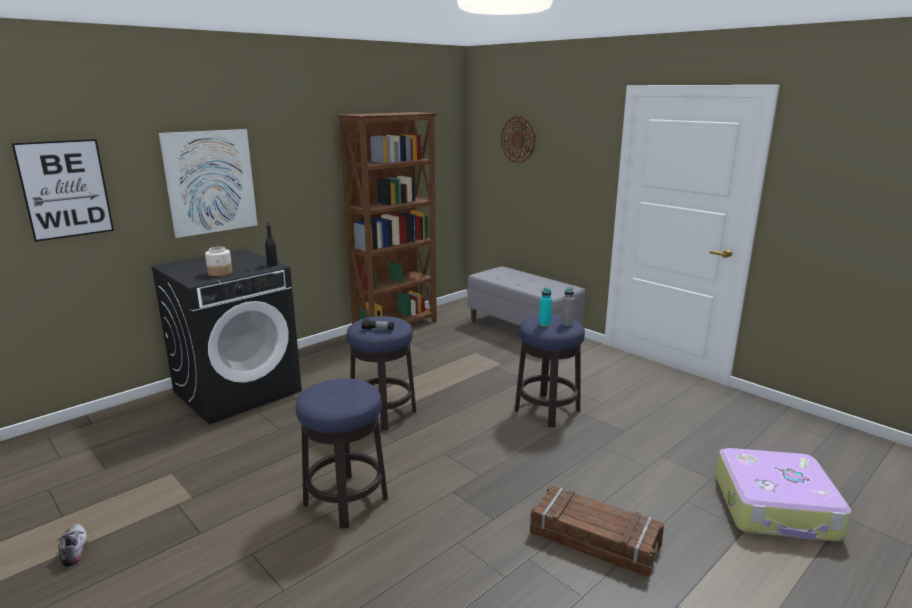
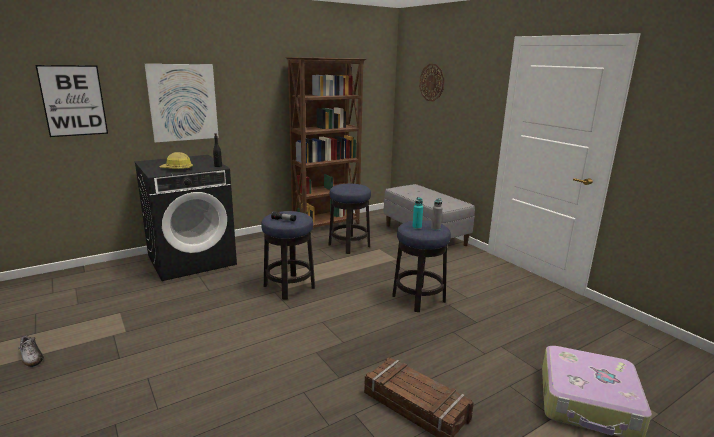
camera: 10 degrees right, 0 degrees up
shoe [57,524,88,568] -> shoe turned 150 degrees clockwise [18,336,44,367]
jar [205,247,232,276] -> hard hat [160,152,193,170]
stool [296,378,388,529] -> stool moved to [329,184,371,254]

